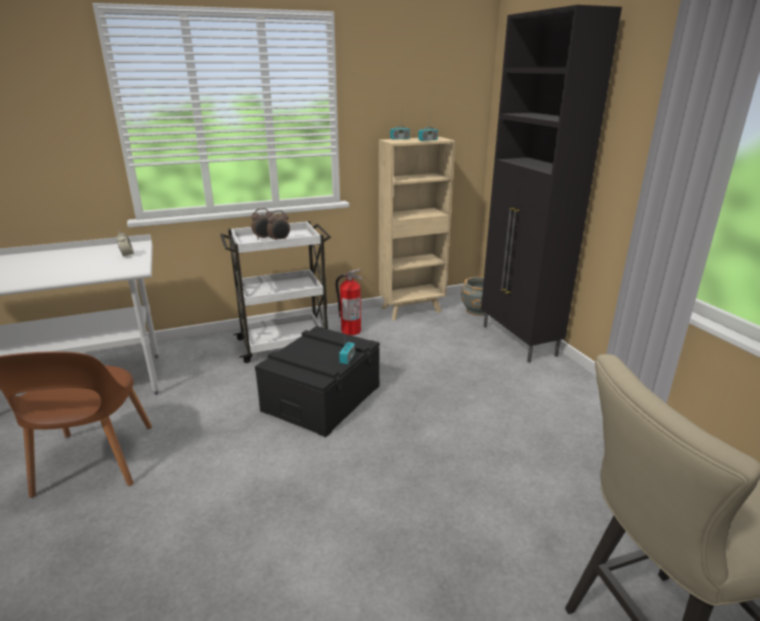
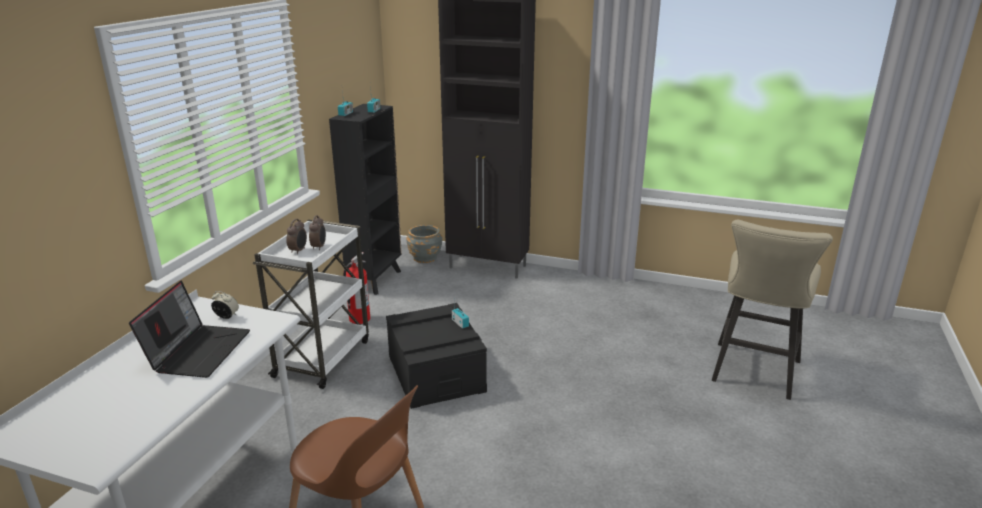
camera: 50 degrees left, 0 degrees up
beige bookcase [379,137,455,320] -> black bookcase [329,104,402,295]
none -> laptop [129,281,250,378]

